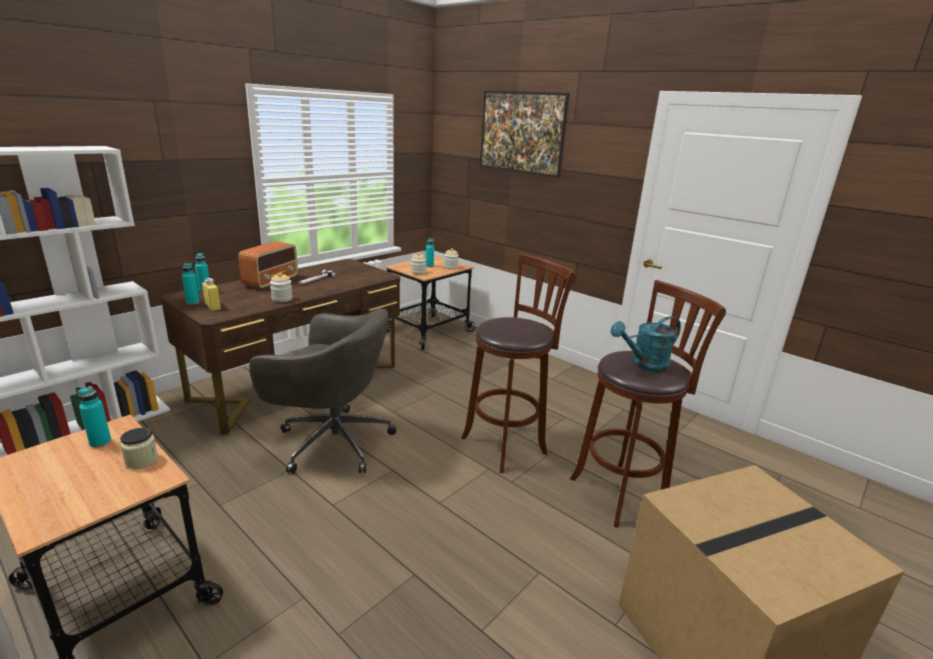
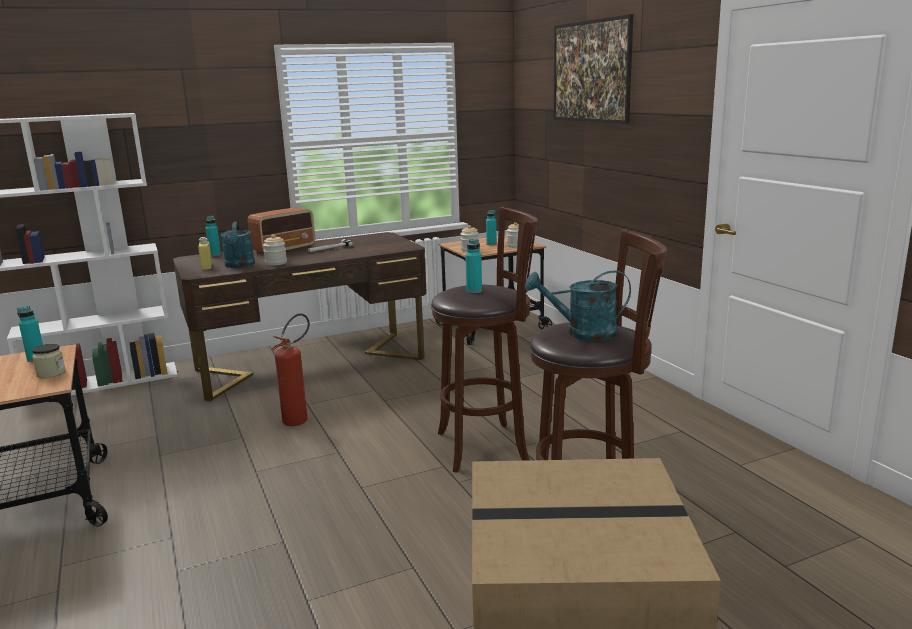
camera: 25 degrees right, 5 degrees down
turquoise bottle [182,263,200,305] -> turquoise bottle moved to [465,239,482,293]
grey office chair [249,308,397,473] -> fire extinguisher [271,313,310,426]
none -> turquoise watering can [221,222,255,268]

